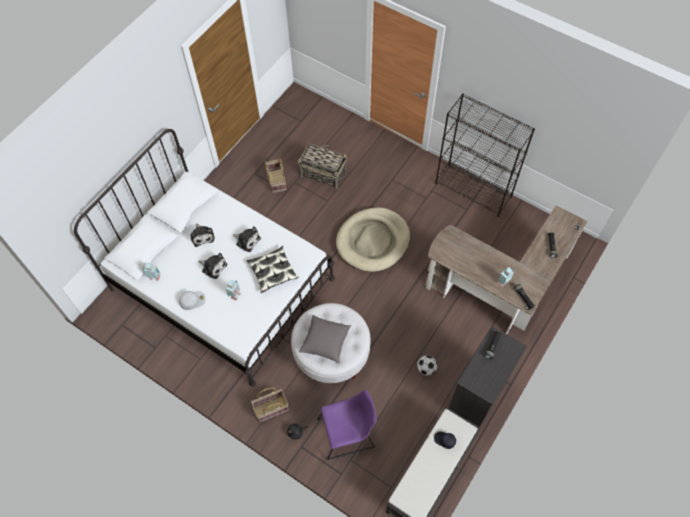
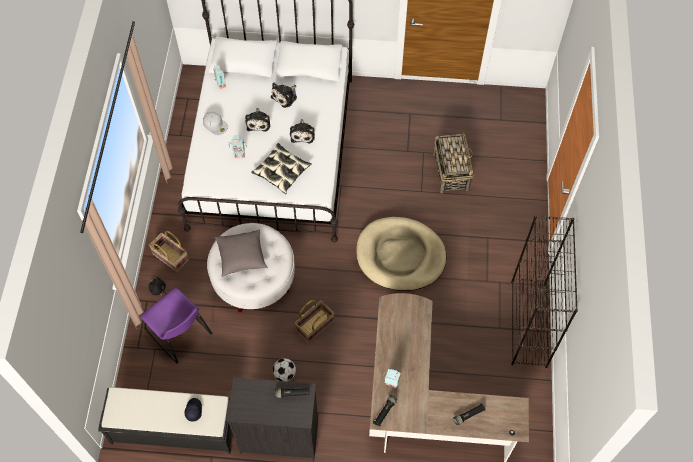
camera: 60 degrees right, 0 degrees up
basket [265,158,286,193] -> basket moved to [295,300,334,343]

